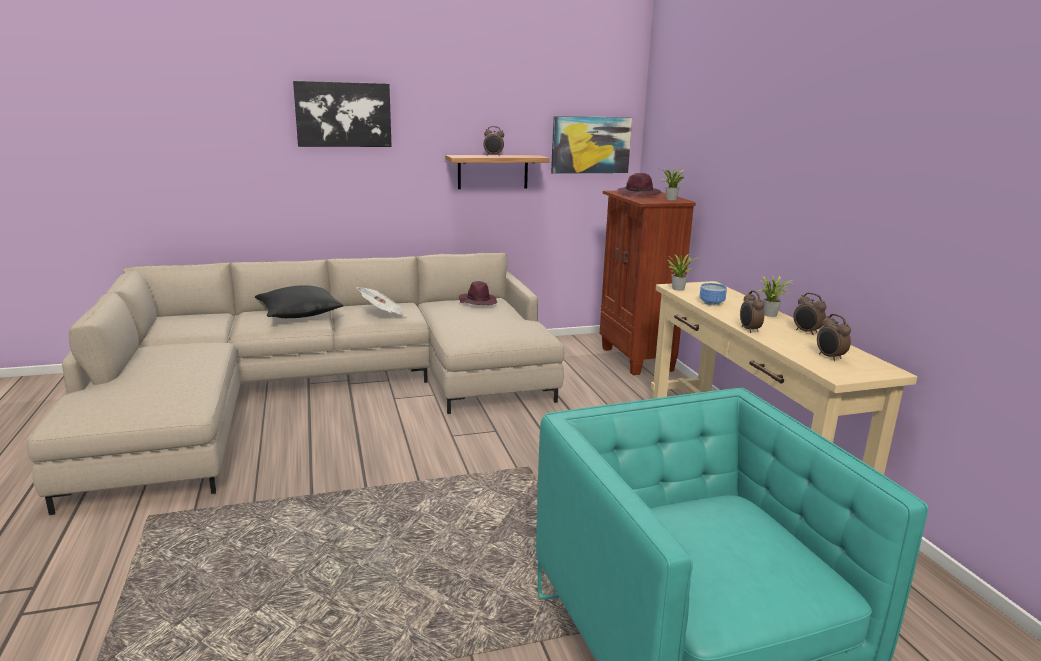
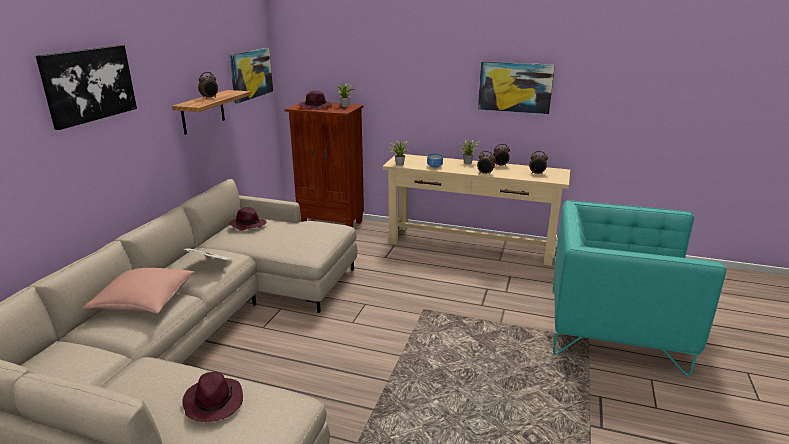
camera: 55 degrees left, 5 degrees up
black pillow [255,285,344,318] -> pink pillow [83,268,195,314]
none -> purple hat [182,372,243,422]
none -> picture [478,62,555,114]

